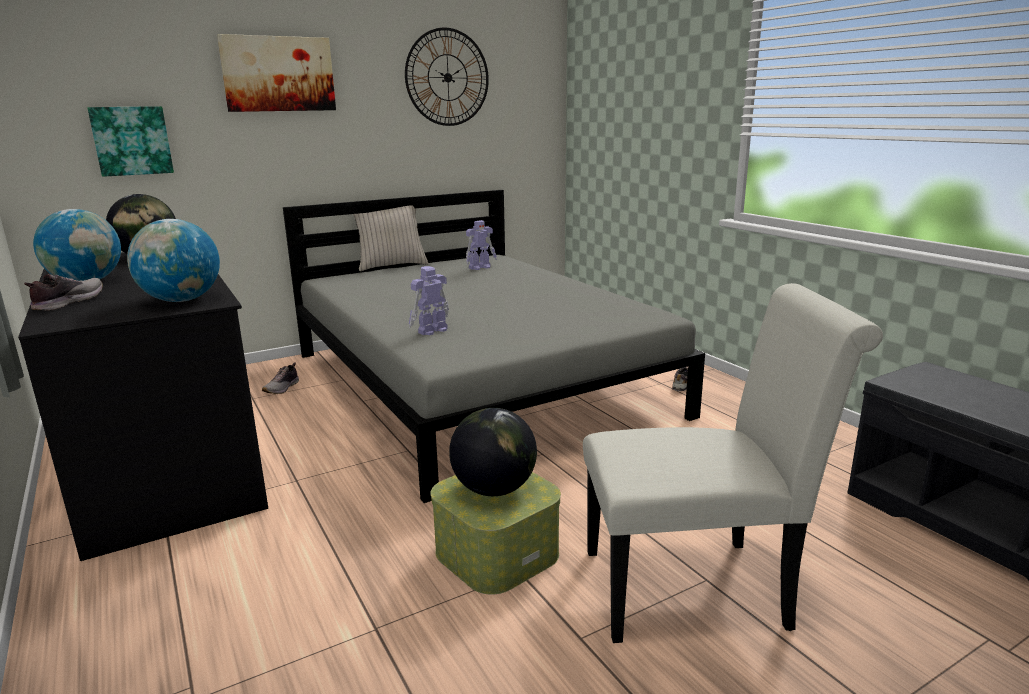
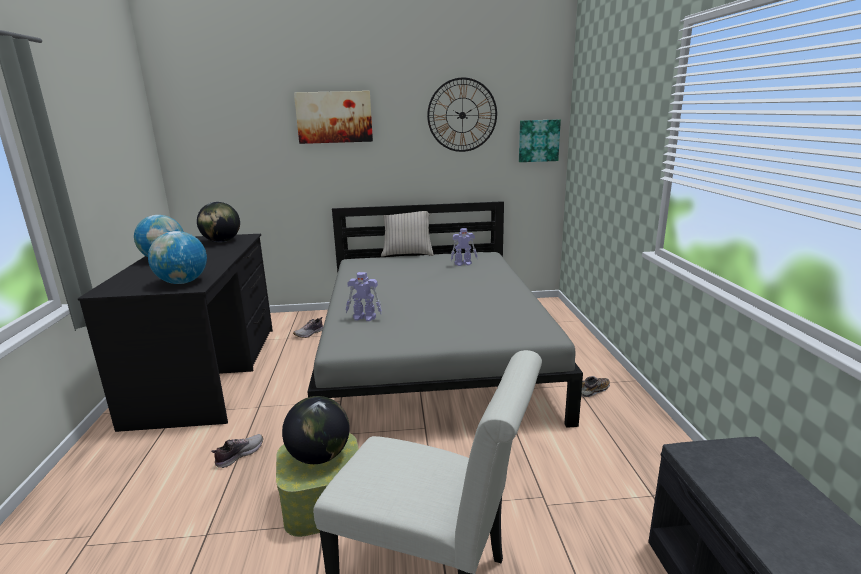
camera: 25 degrees right, 0 degrees up
shoe [24,274,103,311] -> shoe moved to [211,434,263,468]
picture [87,106,174,177] -> picture moved to [519,119,561,162]
toy robot [409,266,449,335] -> toy robot turned 150 degrees counterclockwise [346,272,382,321]

